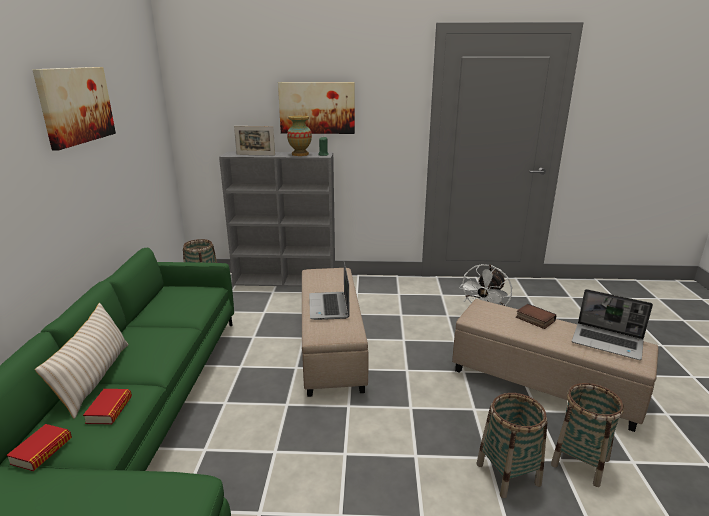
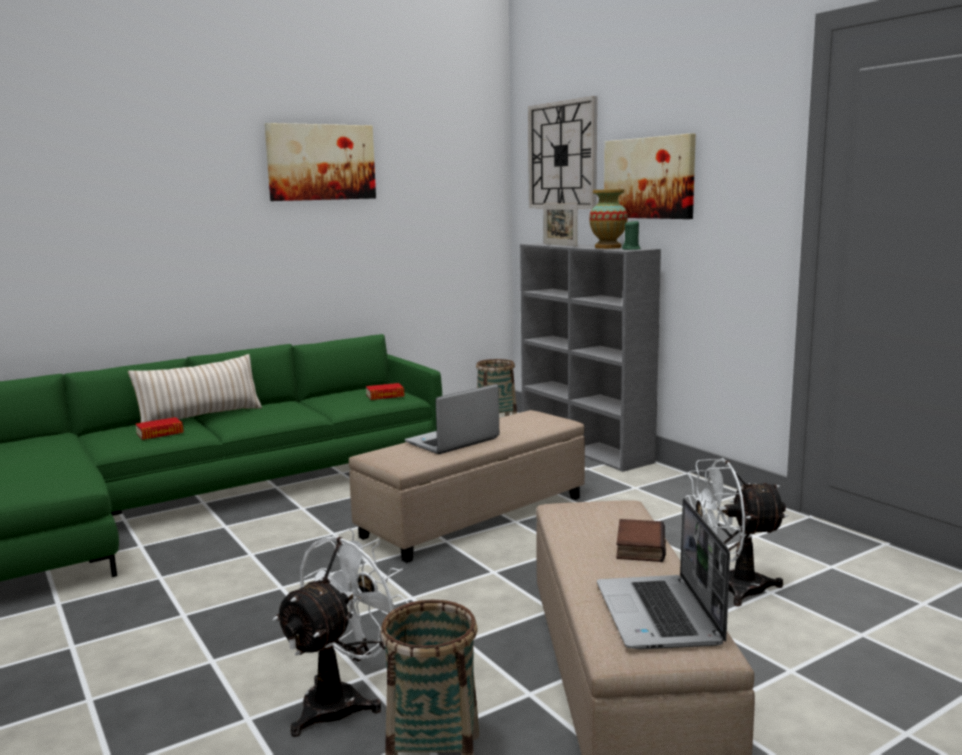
camera: 55 degrees right, 10 degrees down
book [6,424,72,471] -> book moved to [366,383,404,400]
basket [477,393,547,498] -> white fan [273,528,408,737]
none -> wall clock [528,96,597,209]

